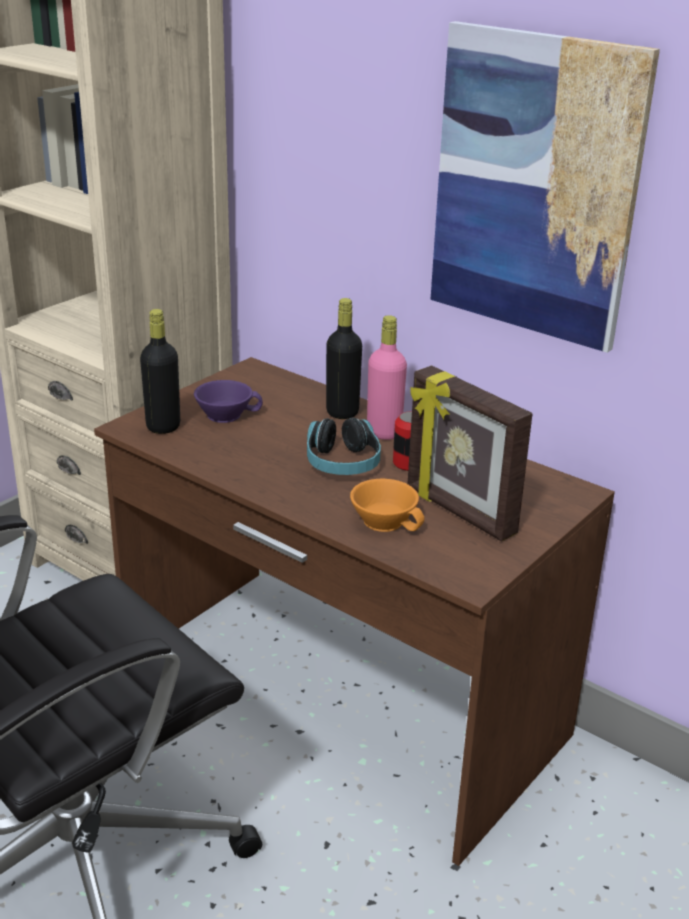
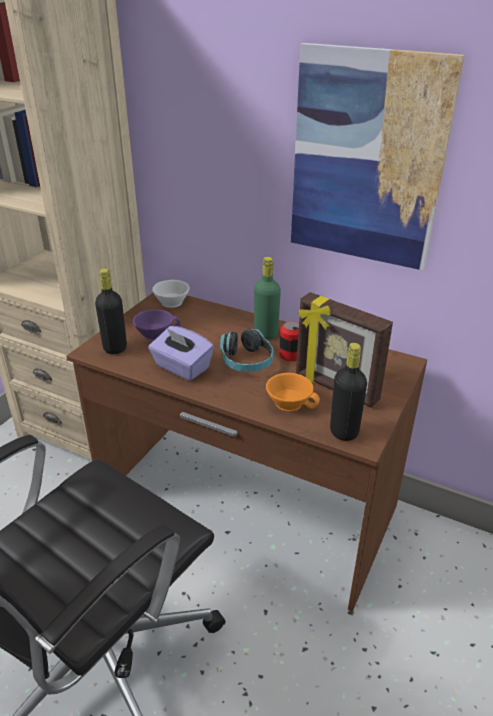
camera: 10 degrees left, 5 degrees up
black bottle [326,298,362,419] -> black bottle moved to [330,343,367,441]
pink bottle [367,315,407,440] -> green bottle [254,257,281,340]
none -> purple tissue box [148,326,214,381]
none -> white cup [152,280,190,308]

